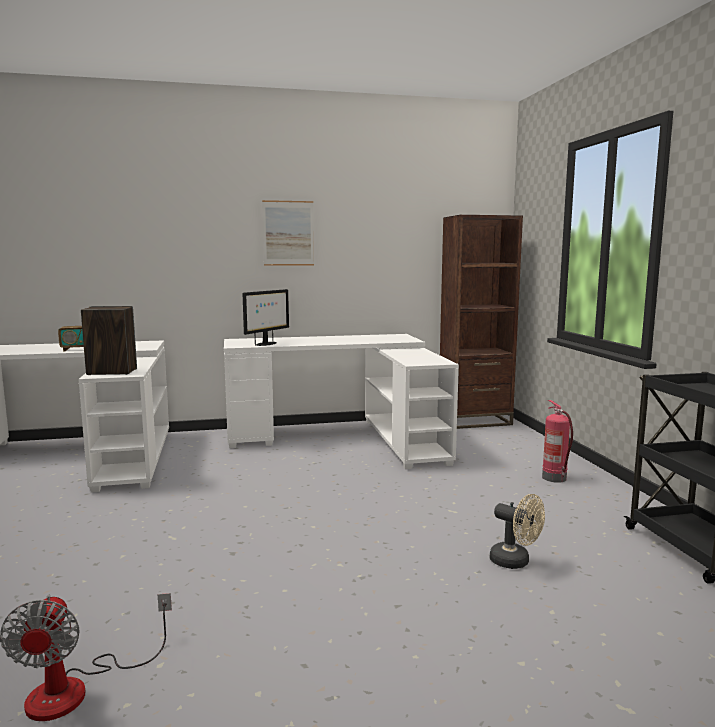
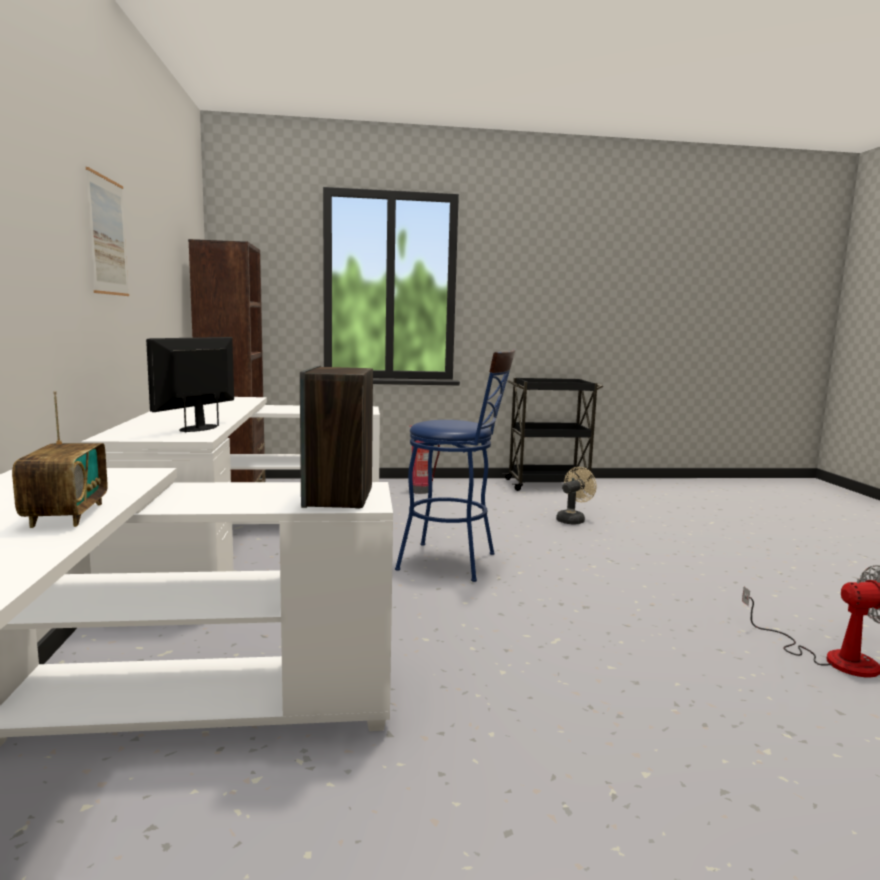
camera: 85 degrees left, 0 degrees up
monitor [243,289,289,346] -> monitor turned 105 degrees counterclockwise [146,337,234,433]
none -> blue stool [395,349,516,582]

